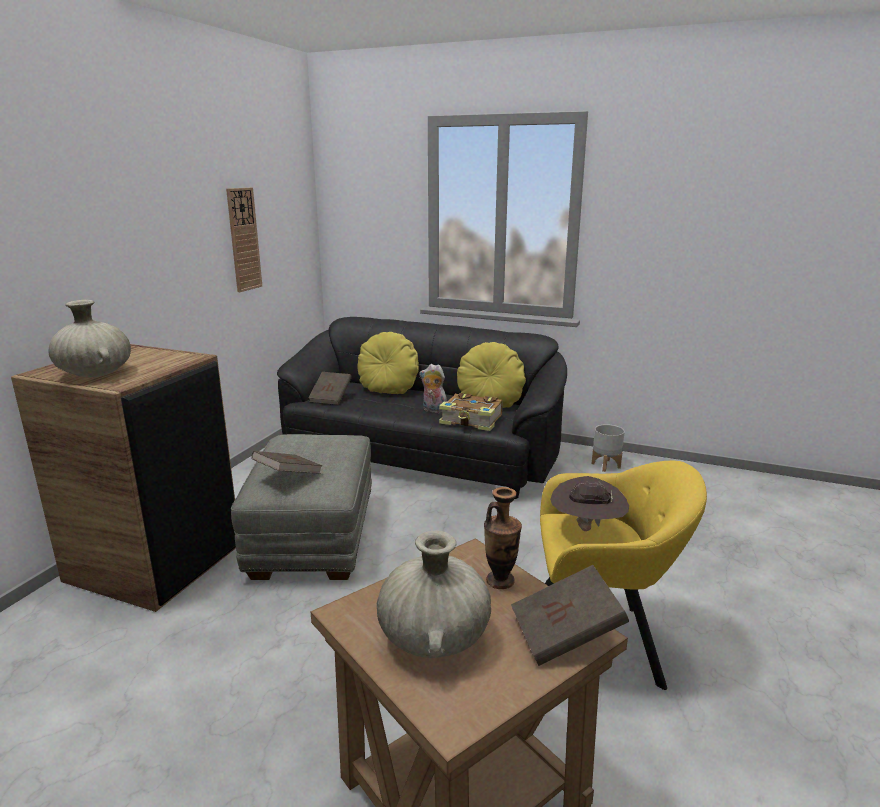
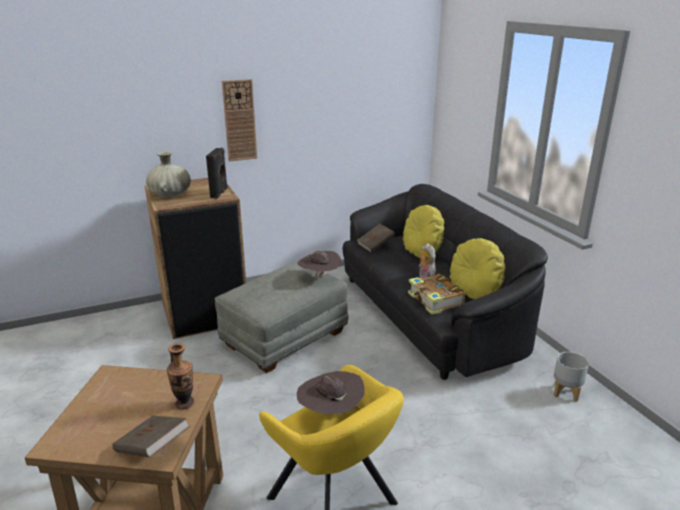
camera: 45 degrees right, 5 degrees up
wall clock [226,188,262,292] -> wall clock moved to [222,79,257,162]
brown book [252,451,323,474] -> none
beige vase [377,531,491,658] -> none
none -> black speaker [206,148,228,199]
none -> brown hat [297,250,341,278]

